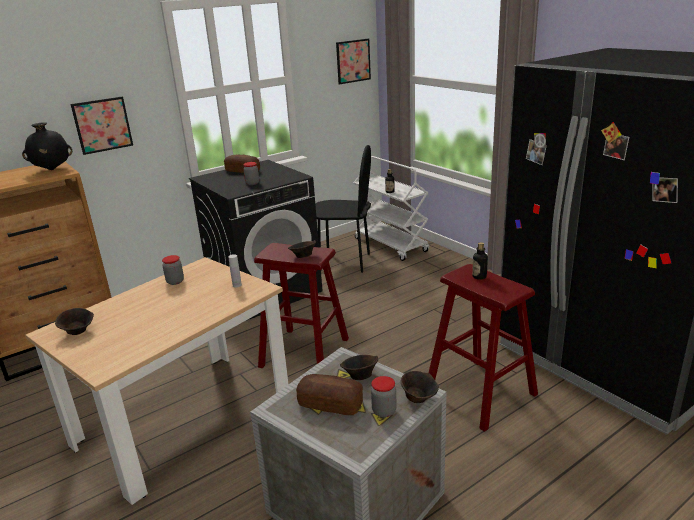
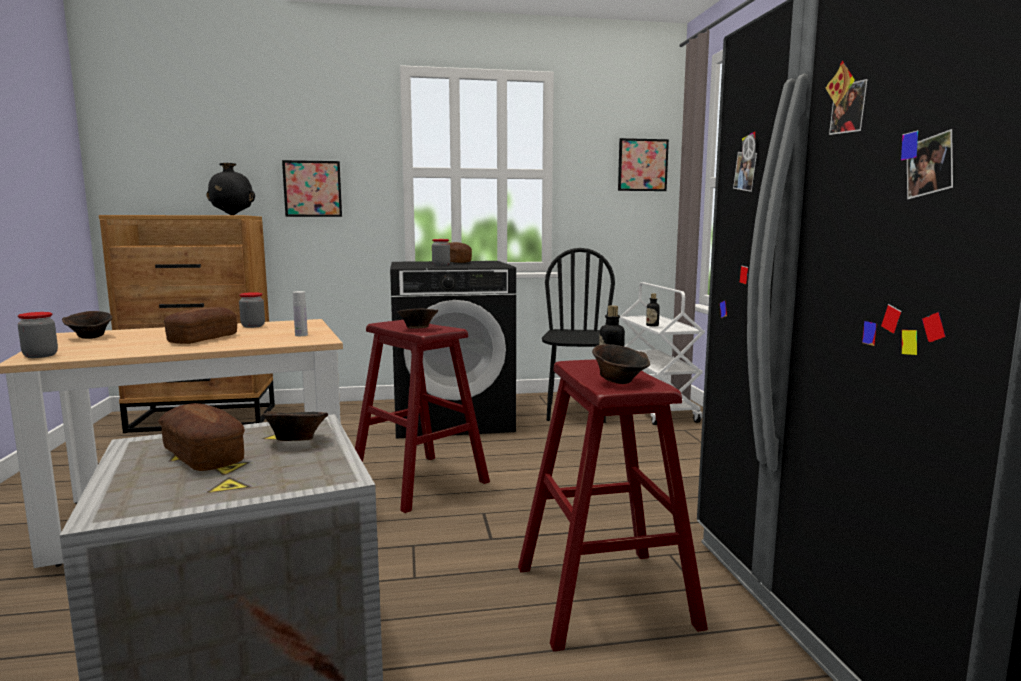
camera: 25 degrees right, 15 degrees down
black chair [315,145,371,273] -> black chair turned 120 degrees counterclockwise [542,248,615,423]
jar [371,376,397,418] -> jar moved to [18,312,58,358]
brown bowl [401,371,439,403] -> brown bowl moved to [592,344,650,384]
none -> bread [164,307,237,344]

